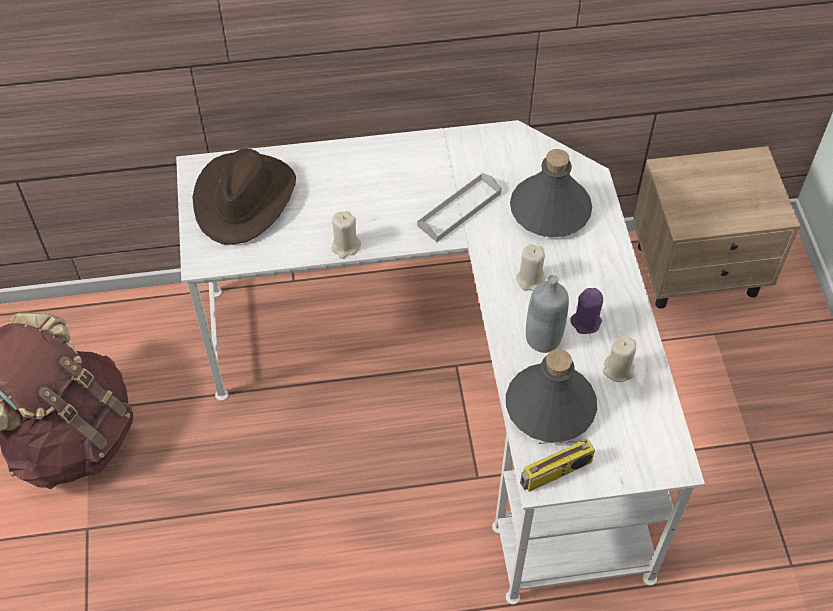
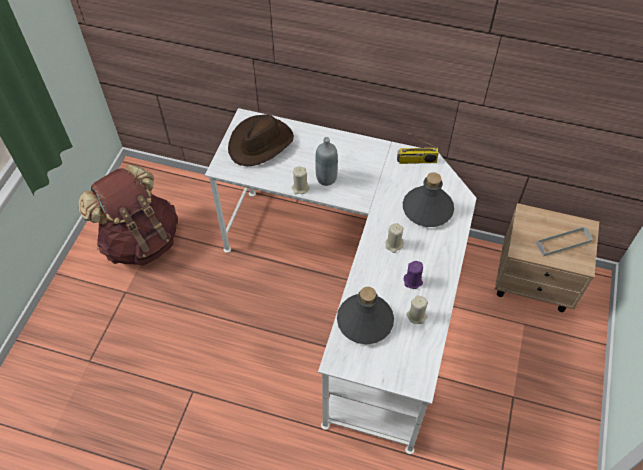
camera: 25 degrees right, 0 degrees up
grey tray [417,173,501,242] -> grey tray moved to [536,227,592,257]
radio [520,439,595,492] -> radio moved to [397,133,439,164]
grey bottle [526,275,569,353] -> grey bottle moved to [315,137,338,186]

